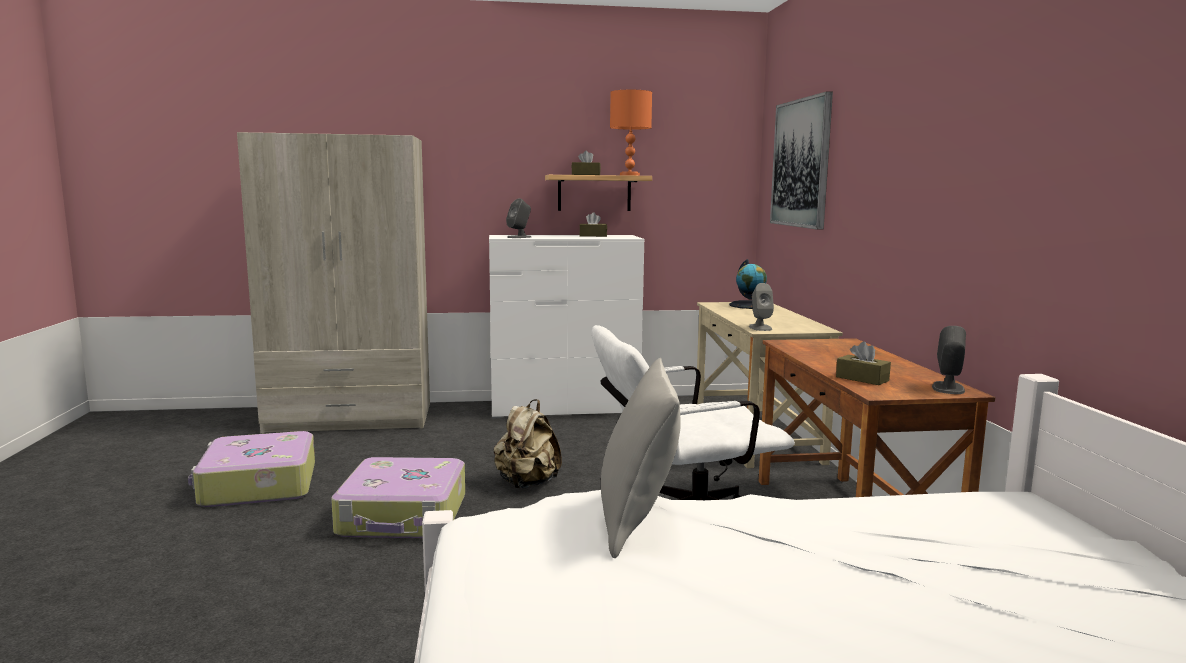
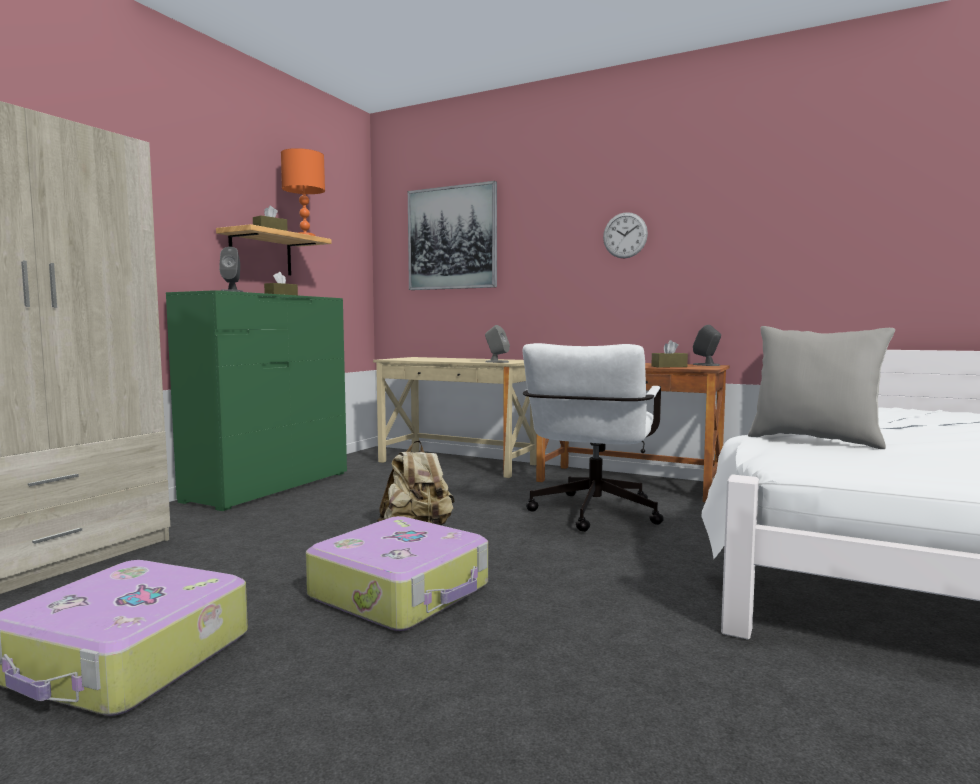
camera: 55 degrees left, 5 degrees down
white dresser [489,235,644,419] -> green dresser [166,290,347,511]
globe [729,259,767,309] -> none
none -> wall clock [603,212,648,258]

